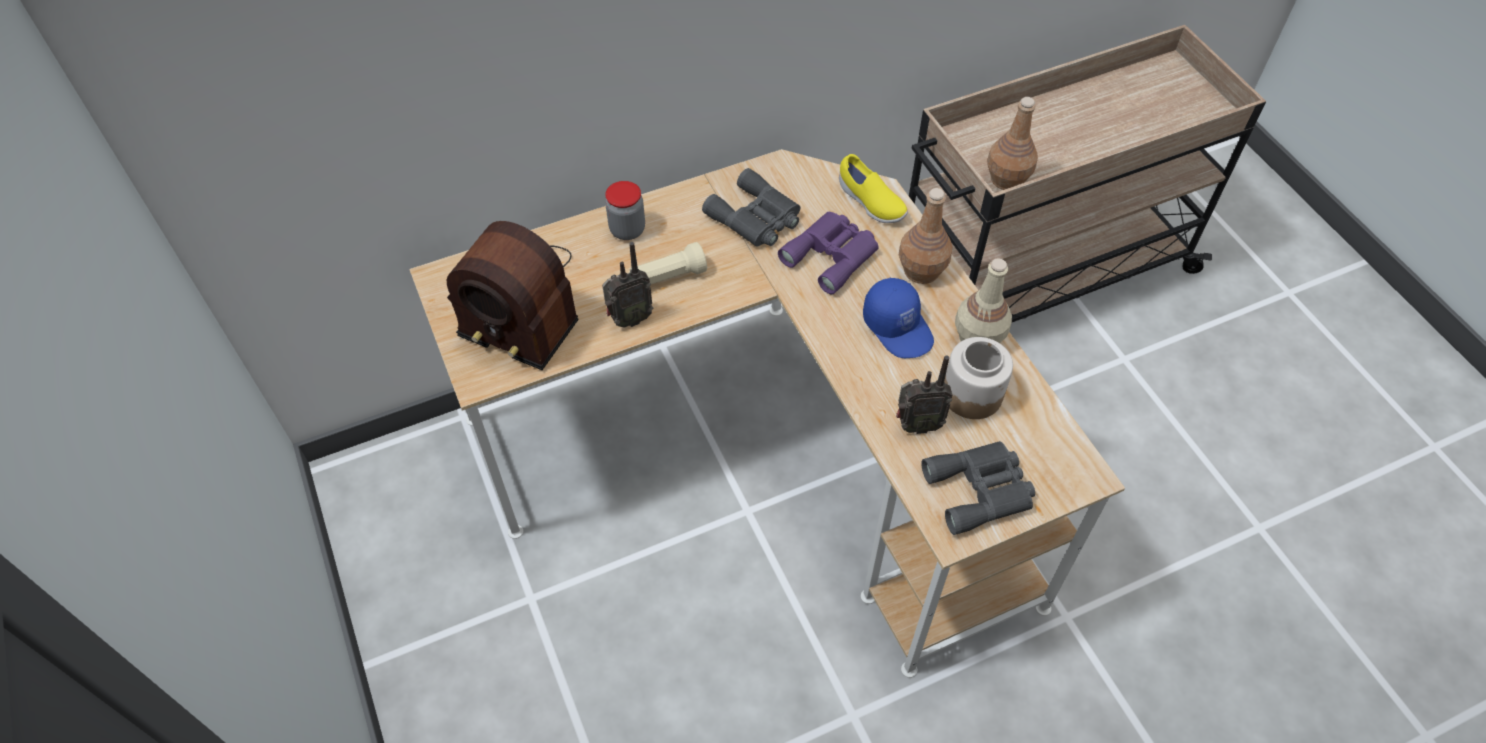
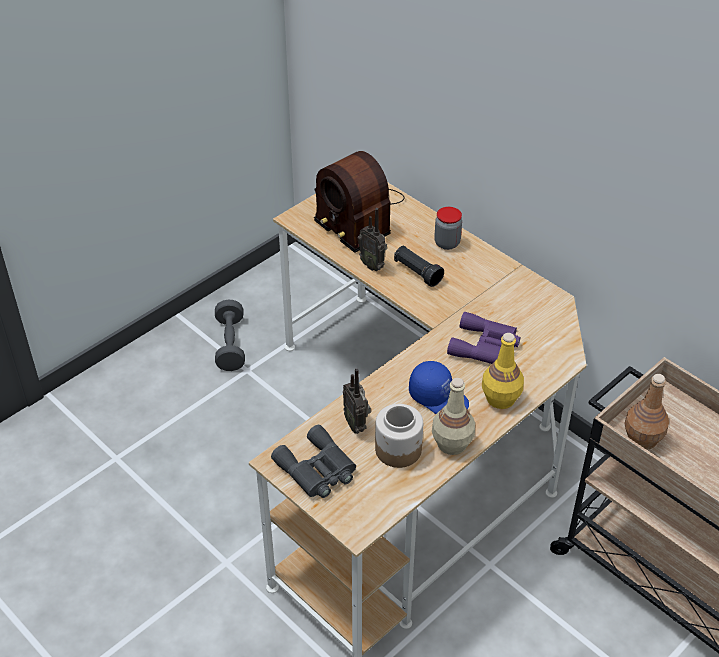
camera: 70 degrees right, 10 degrees down
radio [447,221,579,370] -> radio turned 45 degrees counterclockwise [314,151,405,253]
beige flashlight [629,242,707,284] -> black flashlight [394,246,444,287]
grey binoculars [702,168,800,247] -> none
yellow shoe [839,154,908,223] -> none
blue cap [863,278,934,358] -> blue cap turned 90 degrees counterclockwise [409,361,469,414]
brown bottle [899,188,952,284] -> yellow bottle [482,333,524,409]
none -> grey dumbbell [215,300,245,371]

